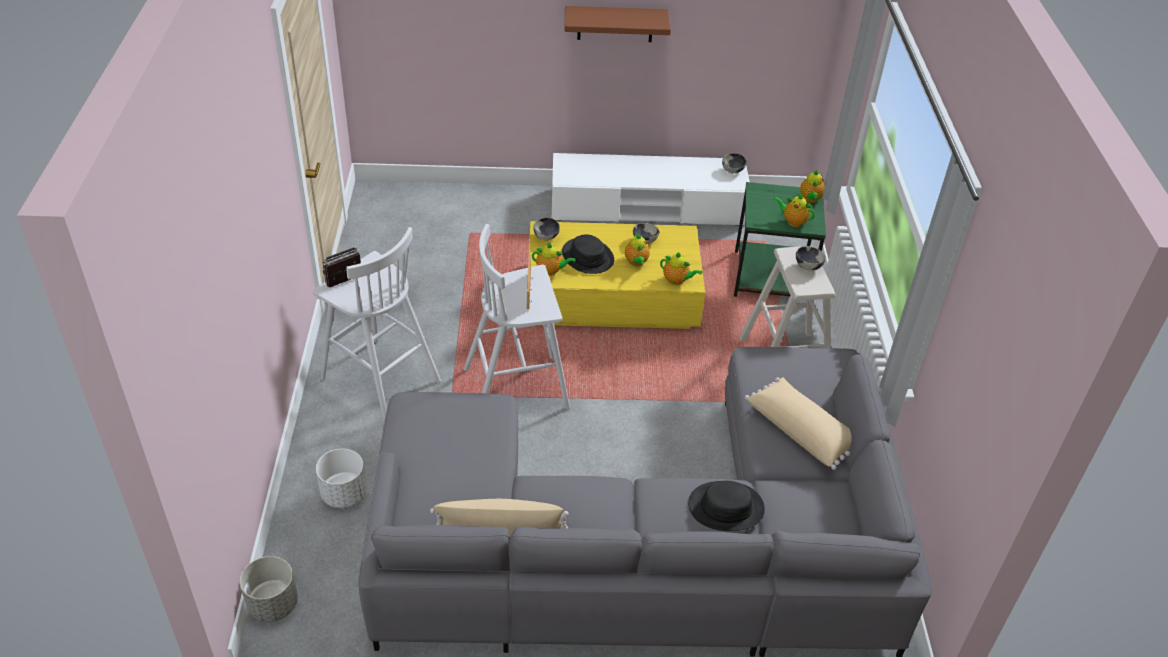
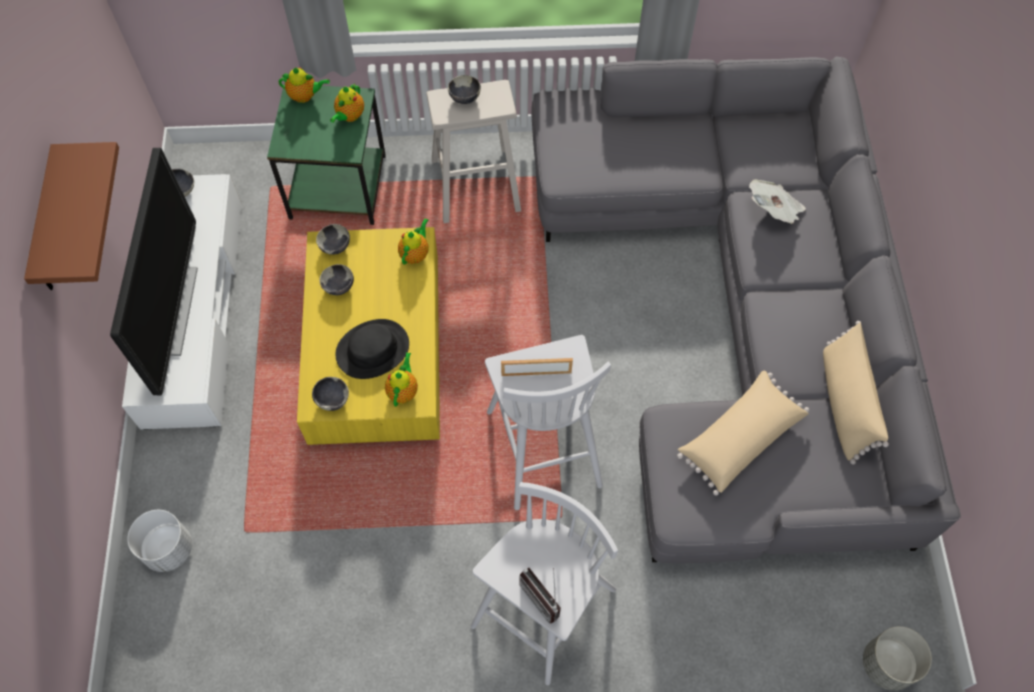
camera: 90 degrees left, 20 degrees up
white planter [316,448,367,508] -> white planter moved to [127,510,192,572]
teapot [625,233,650,267] -> none
black hat [688,481,765,531] -> newspaper [749,179,806,224]
beige pillow [745,377,851,470] -> beige pillow moved to [677,371,809,496]
none -> television [110,148,198,395]
none -> bowl [316,224,350,255]

